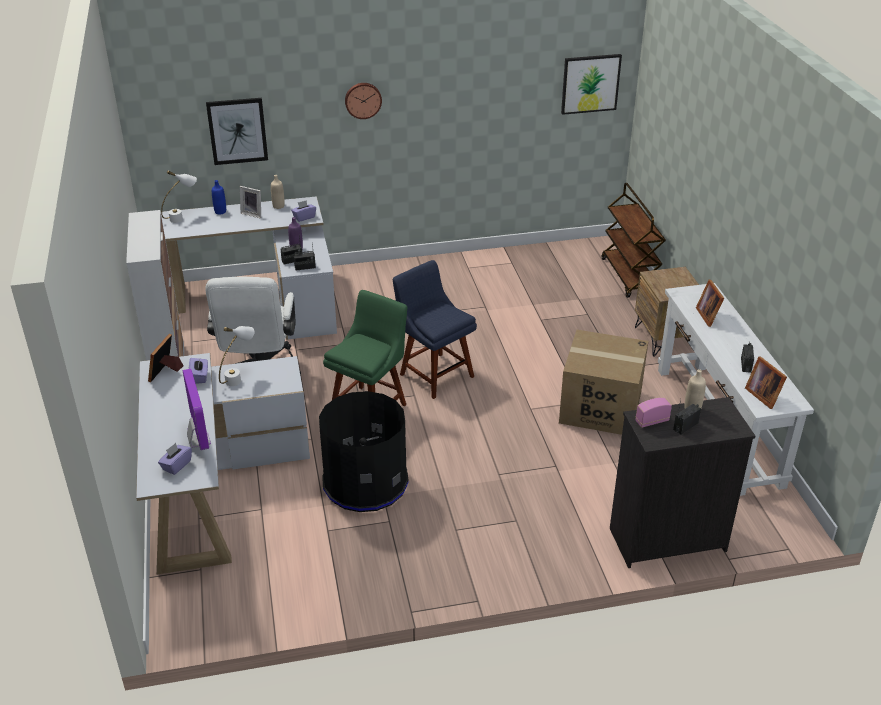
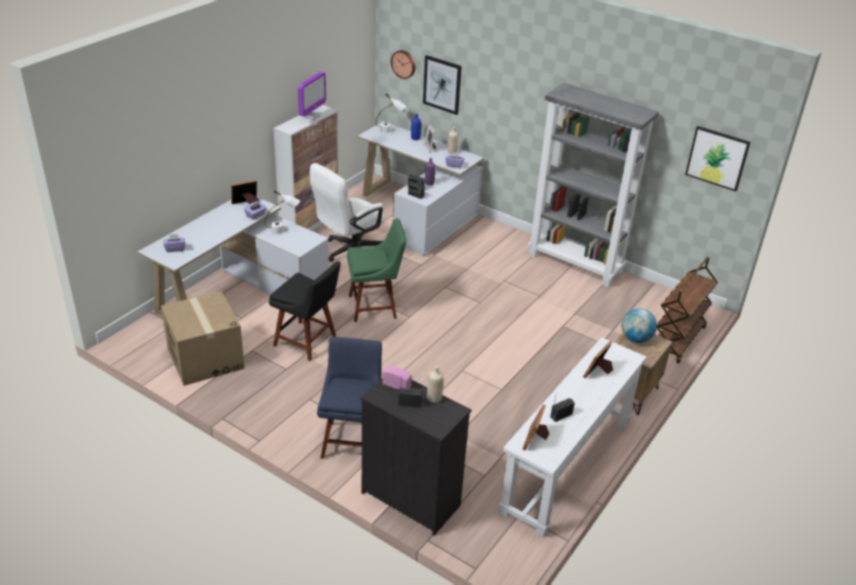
camera: 45 degrees right, 0 degrees up
monitor [183,368,211,450] -> monitor moved to [298,72,326,120]
black trash can [319,391,409,512] -> black chair [269,261,341,361]
wall clock [345,83,382,119] -> wall clock moved to [391,50,415,79]
blue chair [393,260,477,399] -> blue chair moved to [317,337,382,459]
cardboard box [559,330,648,435] -> cardboard box moved to [161,291,245,386]
none -> grey bookcase [528,83,659,287]
none -> globe [622,308,657,343]

